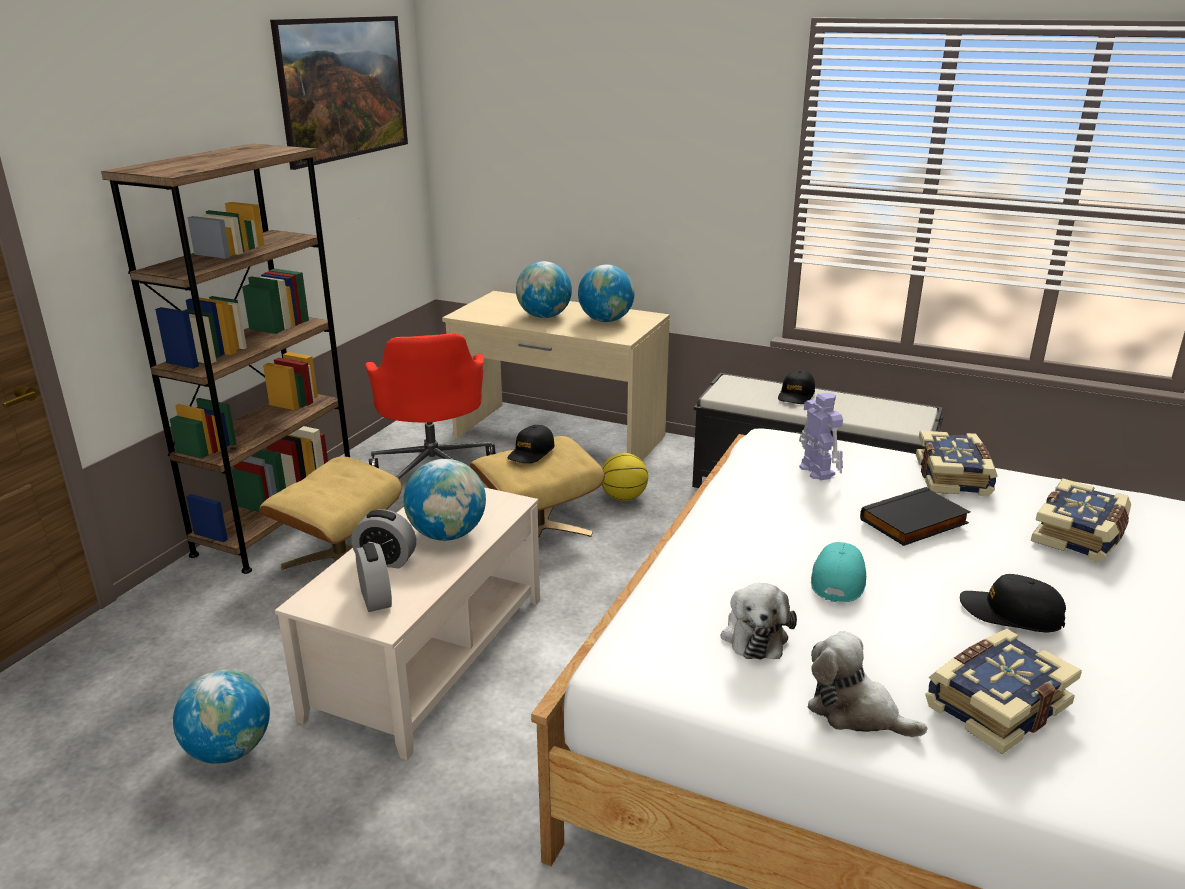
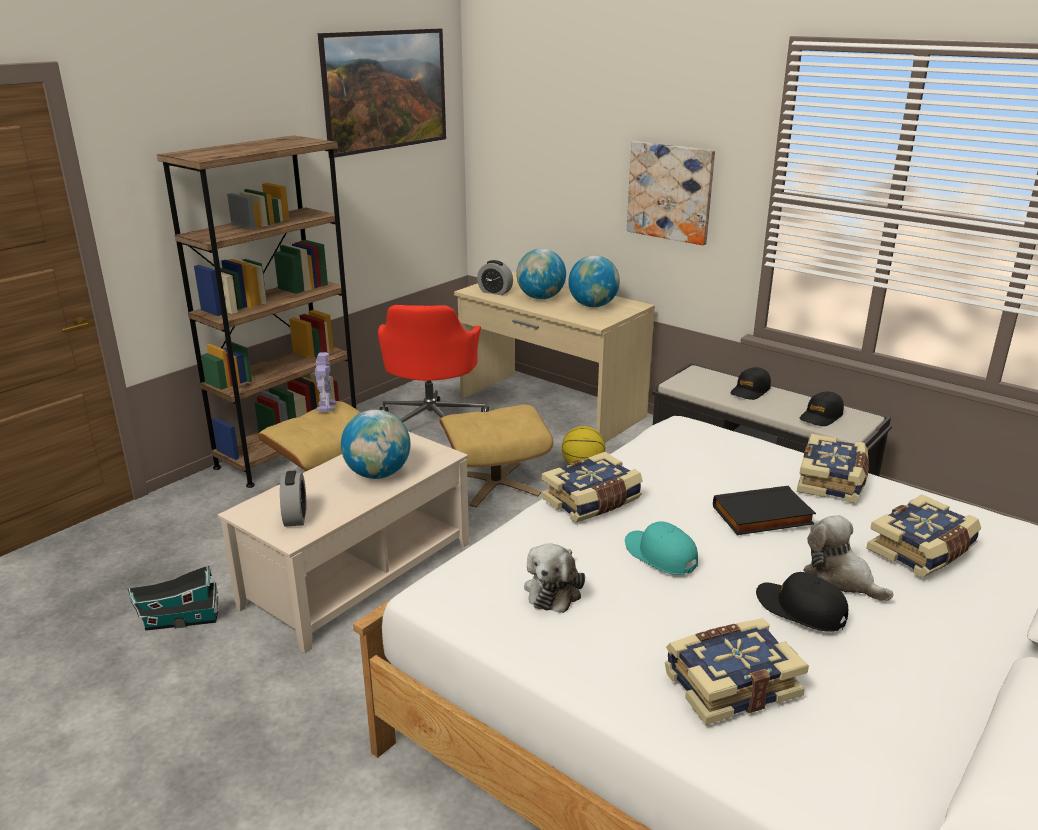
camera: 15 degrees right, 0 degrees up
globe [173,669,270,764] -> toy house [127,565,219,631]
alarm clock [351,510,416,569] -> alarm clock moved to [477,260,513,295]
black cap [507,425,555,463] -> black cap moved to [800,391,844,426]
toy robot [799,393,843,480] -> toy robot moved to [315,352,337,412]
plush toy [807,631,927,737] -> plush toy moved to [803,515,893,601]
turquoise cap [811,542,866,602] -> turquoise cap turned 75 degrees counterclockwise [625,521,698,575]
none -> book [541,452,643,523]
none -> picture [627,141,715,245]

